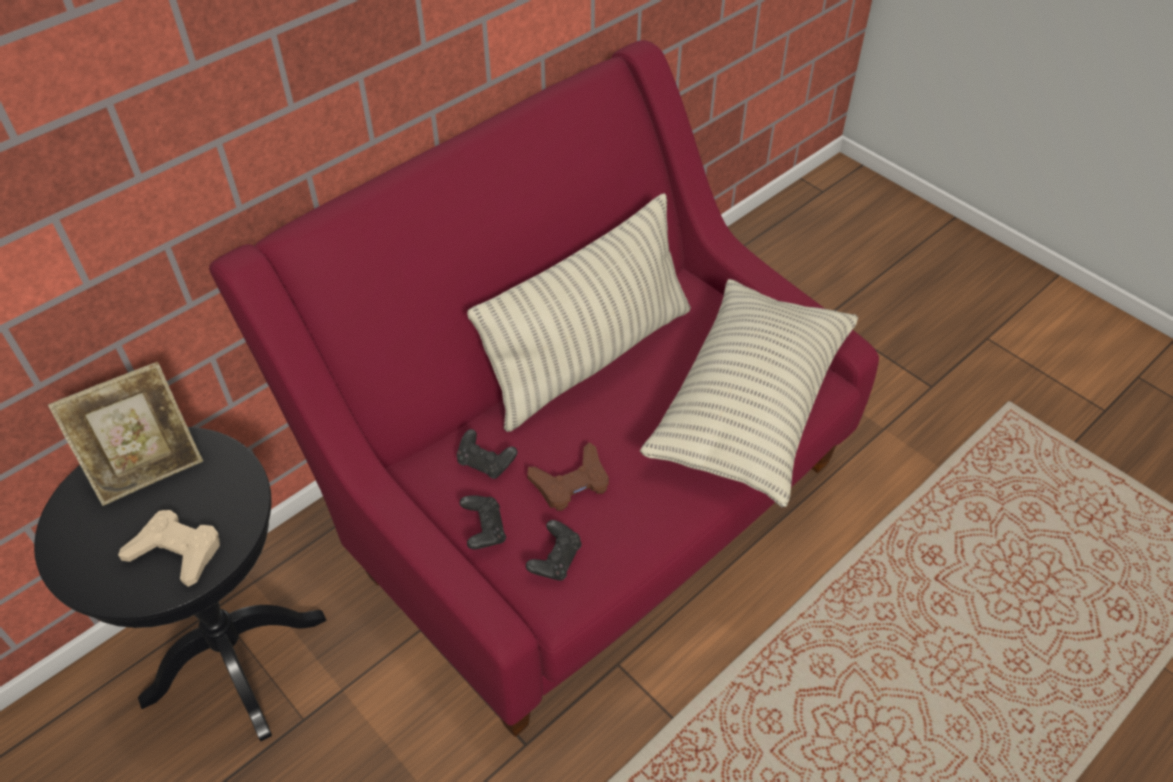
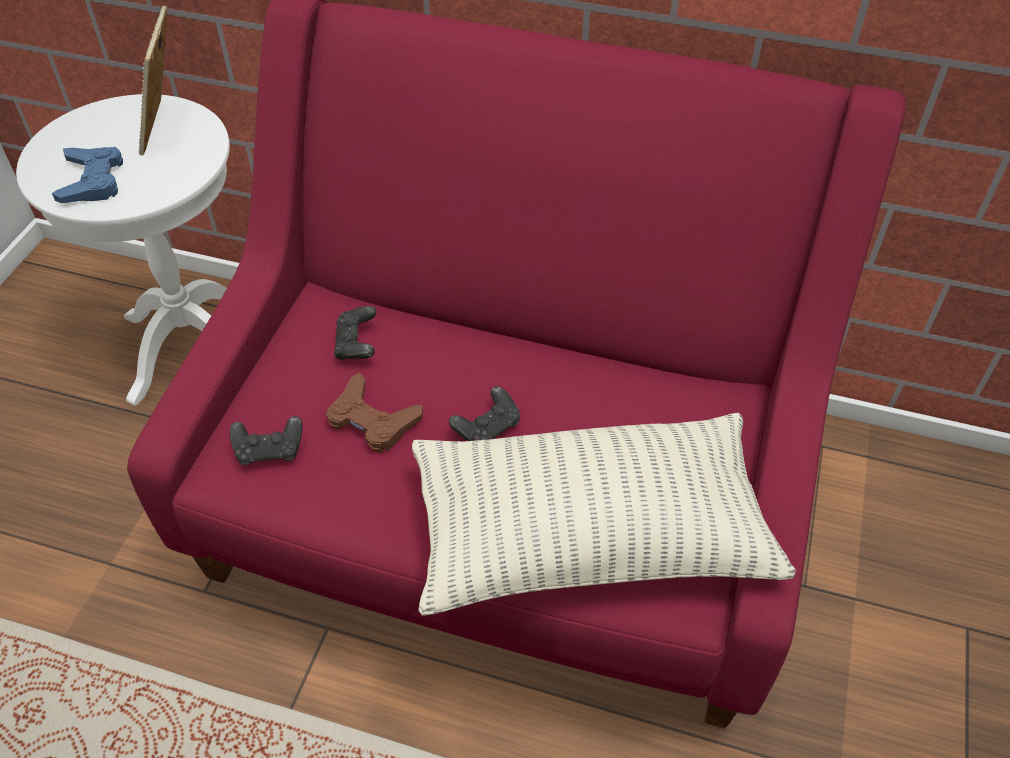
camera: 60 degrees right, 0 degrees up
black side table [34,427,326,741] -> white side table [16,94,230,406]
picture frame [48,362,203,506] -> picture frame turned 60 degrees clockwise [138,6,167,155]
beige game controller [118,510,220,587] -> blue game controller [52,147,123,203]
black game controller [460,495,506,549] -> black game controller moved to [449,386,520,441]
pillow [467,193,691,432] -> none

